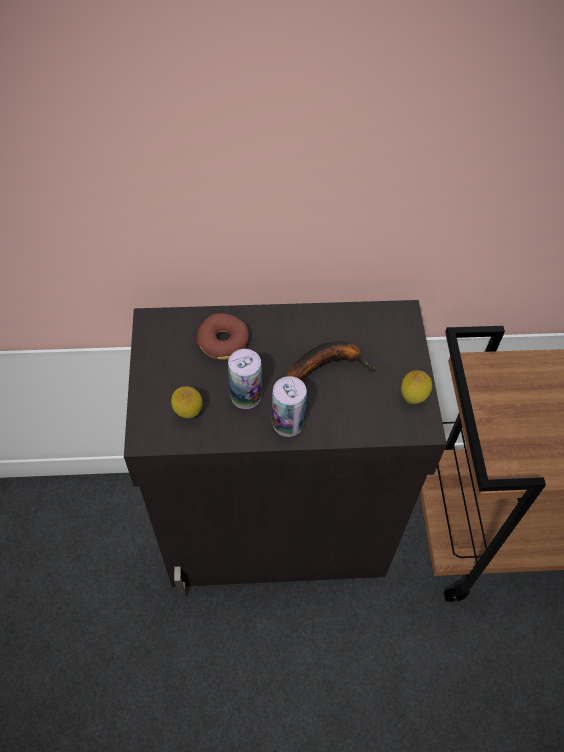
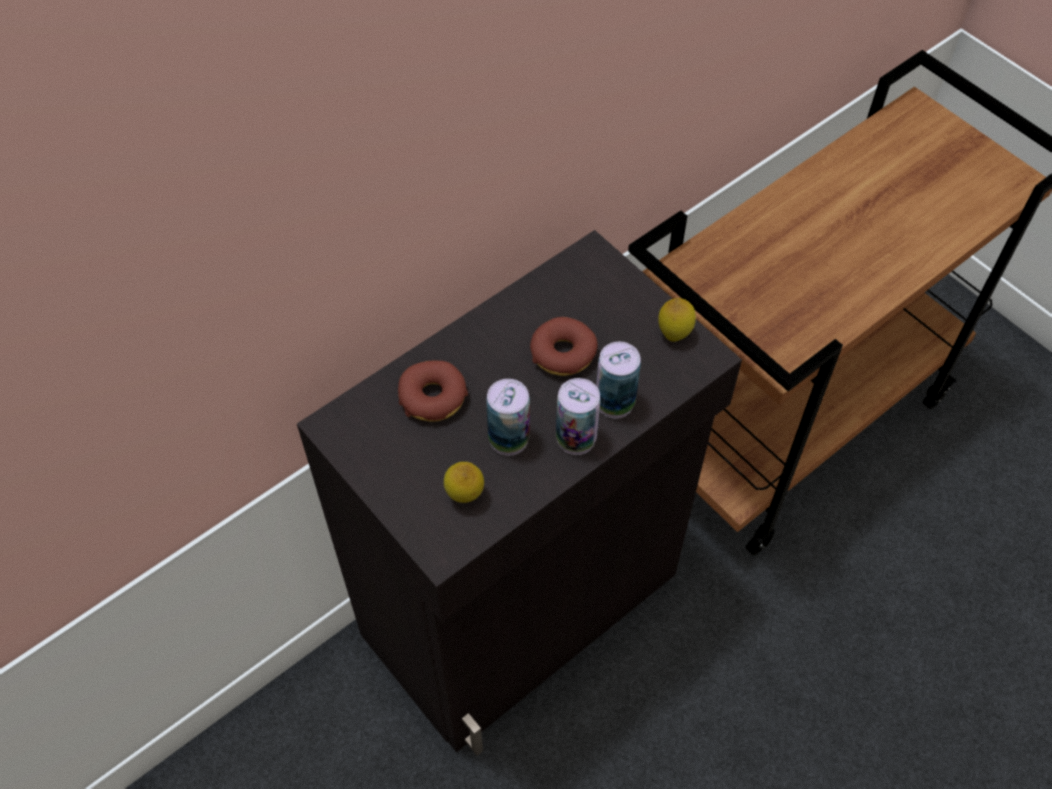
camera: 35 degrees left, 0 degrees up
banana [286,341,375,380] -> donut [530,317,598,376]
none -> can [596,342,641,418]

